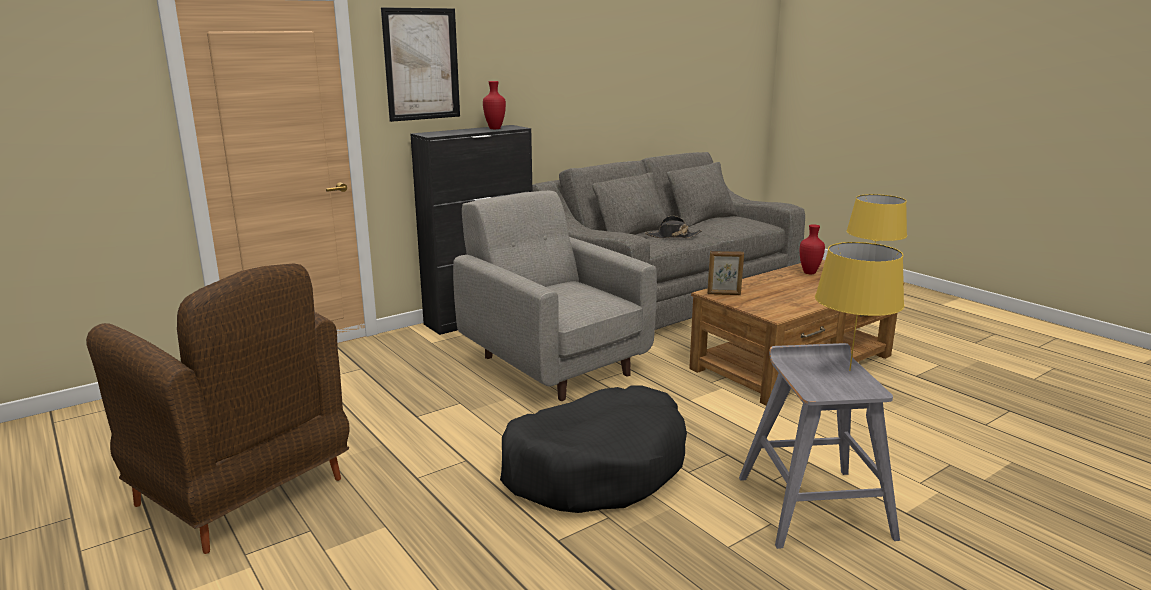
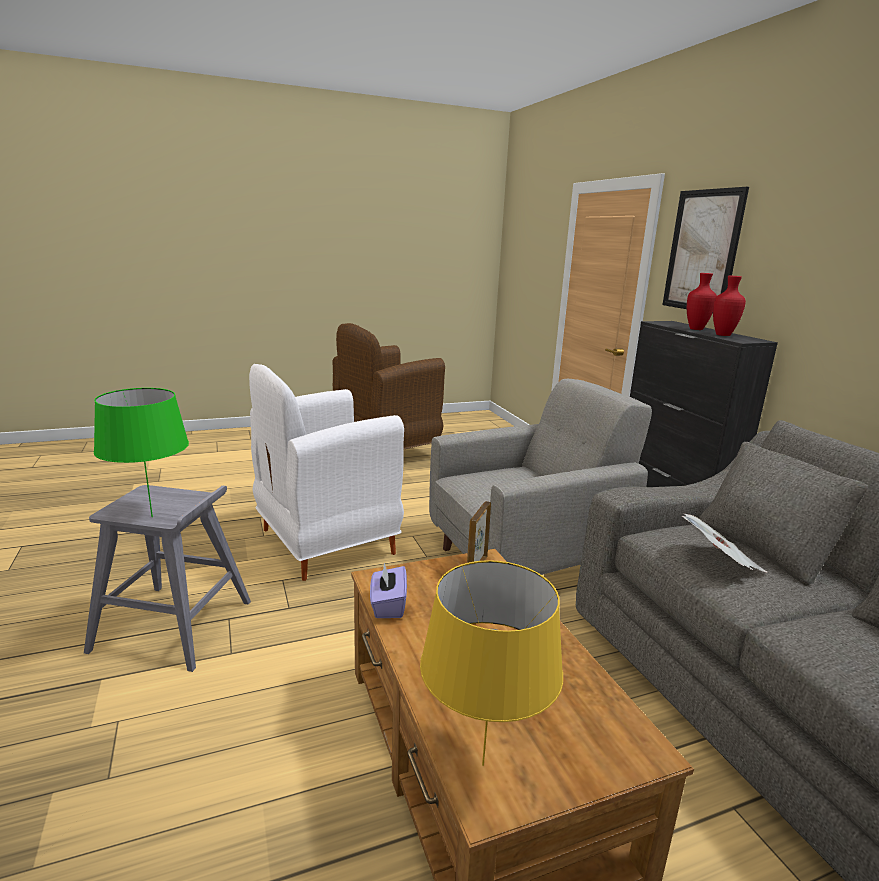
camera: 105 degrees right, 0 degrees up
black dog bed [500,386,687,513] -> white armchair [249,364,404,581]
black hat [645,216,702,238] -> newspaper [682,514,767,572]
red vase [800,224,825,274] -> red vase moved to [687,273,717,330]
yellow table lamp [815,242,904,371] -> green table lamp [94,388,189,517]
none -> purple tissue box [370,563,407,618]

